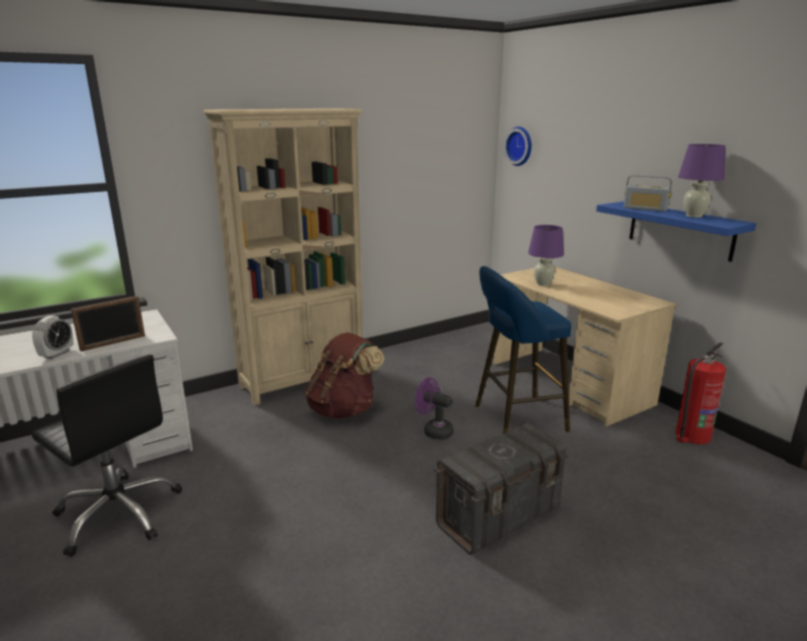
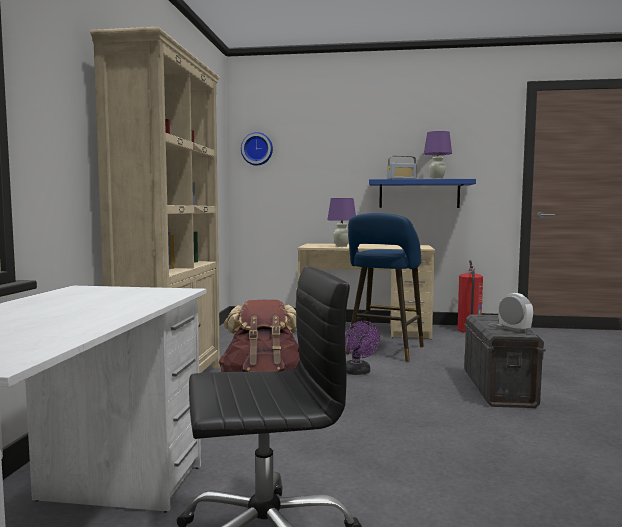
camera: 50 degrees left, 15 degrees down
alarm clock [32,316,74,359] -> alarm clock moved to [498,293,533,332]
picture frame [71,296,145,352] -> none
purple fan [415,377,454,440] -> purple fan turned 90 degrees counterclockwise [345,321,380,375]

